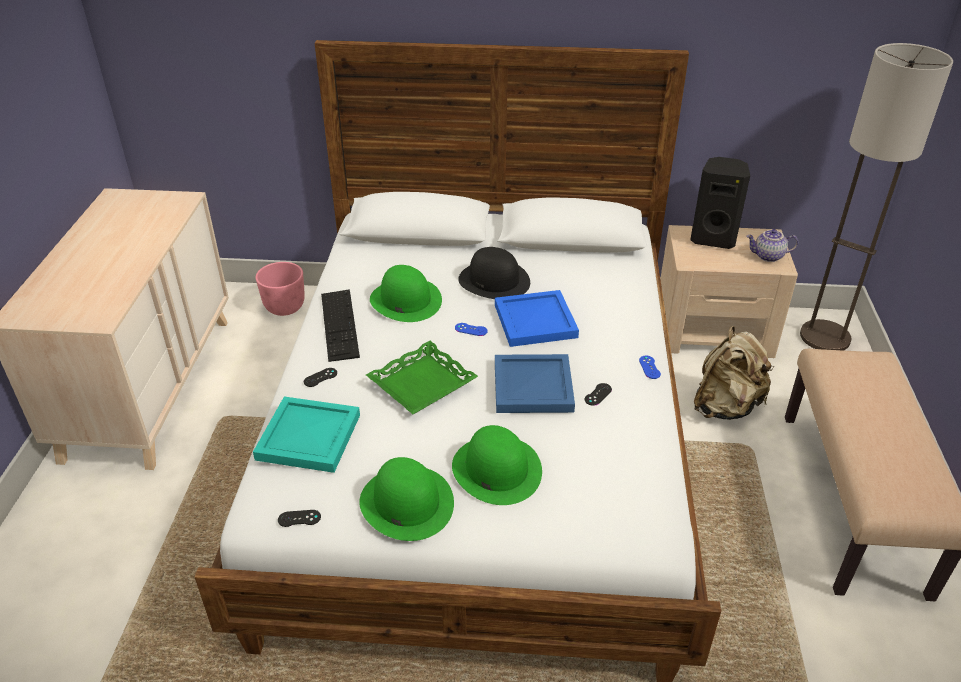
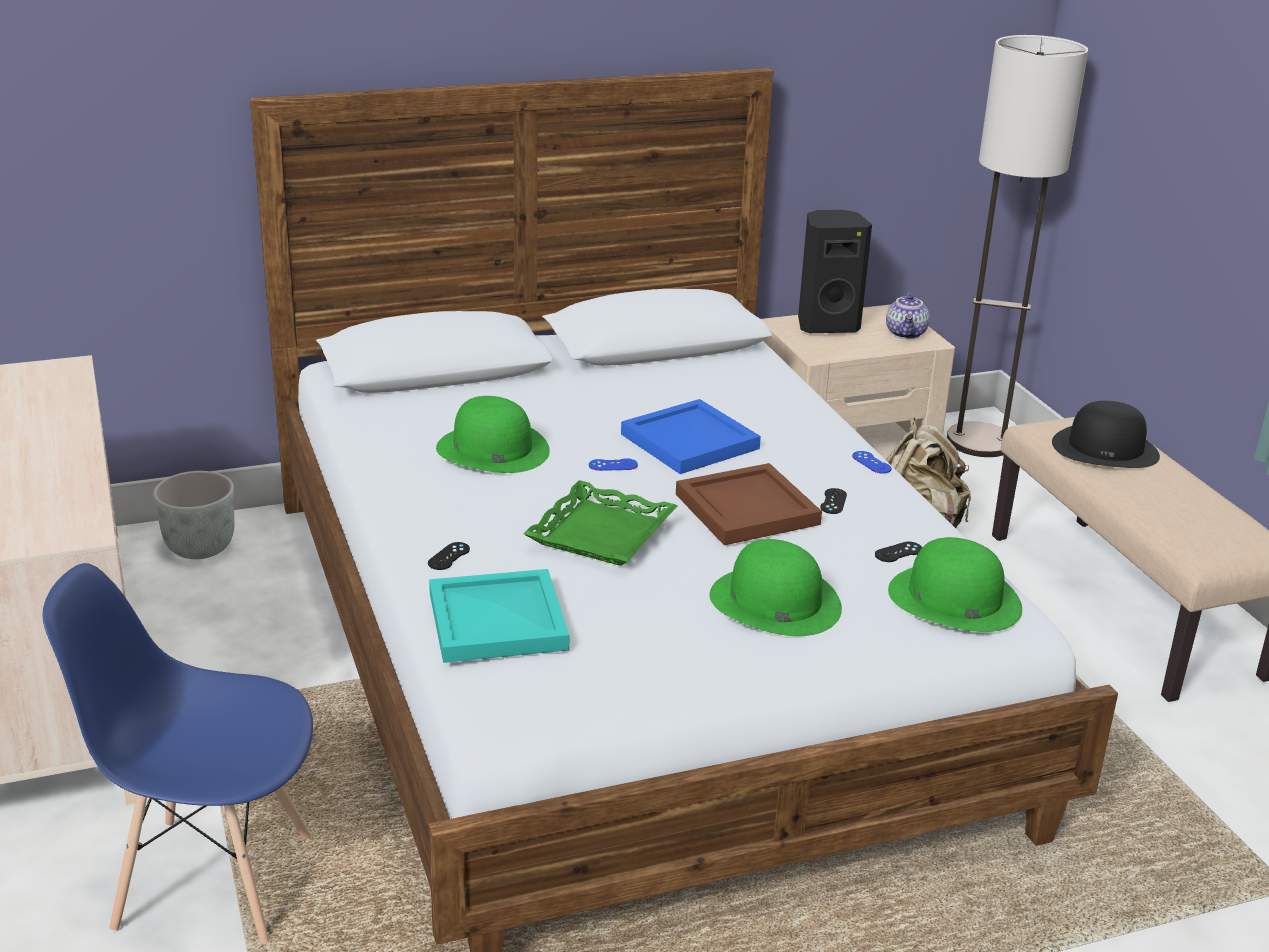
camera: 25 degrees left, 10 degrees down
pink planter [255,262,305,316] -> grey planter [153,471,234,559]
black game controller [278,510,321,527] -> black game controller moved to [875,542,922,562]
keyboard [321,289,360,362] -> none
green hat [359,457,454,541] -> green hat moved to [888,537,1022,632]
black hat [458,247,530,299] -> black hat moved to [1052,401,1160,468]
blue tray [495,354,575,413] -> brown tray [676,463,822,545]
teapot [746,229,798,262] -> teapot turned 60 degrees counterclockwise [886,292,930,339]
none -> blue chair [43,563,313,944]

